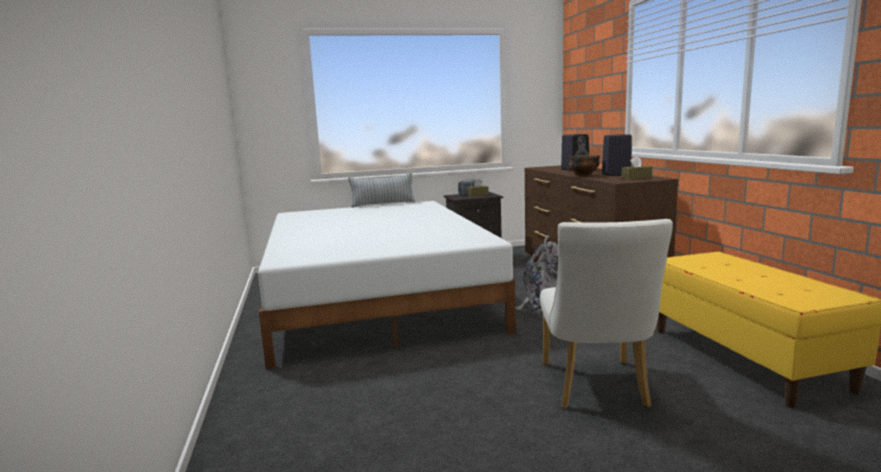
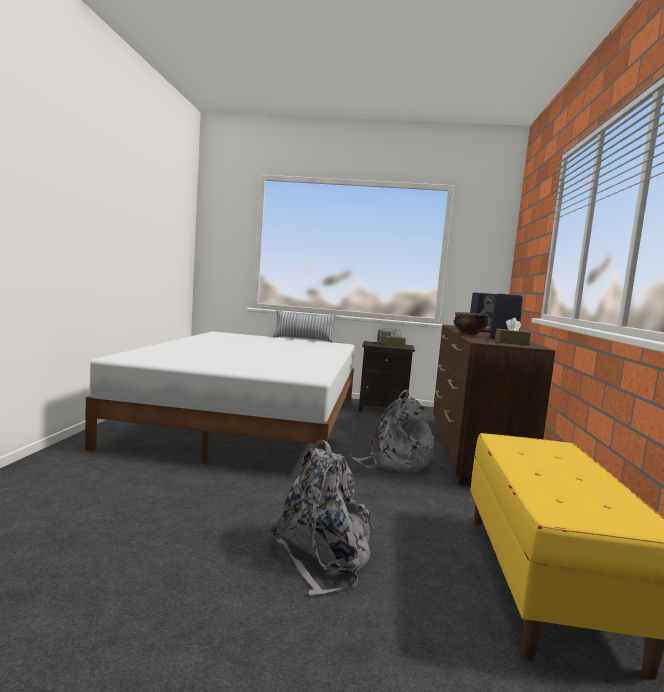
camera: 20 degrees right, 5 degrees down
white chair [540,219,673,409] -> grey backpack [268,440,375,596]

